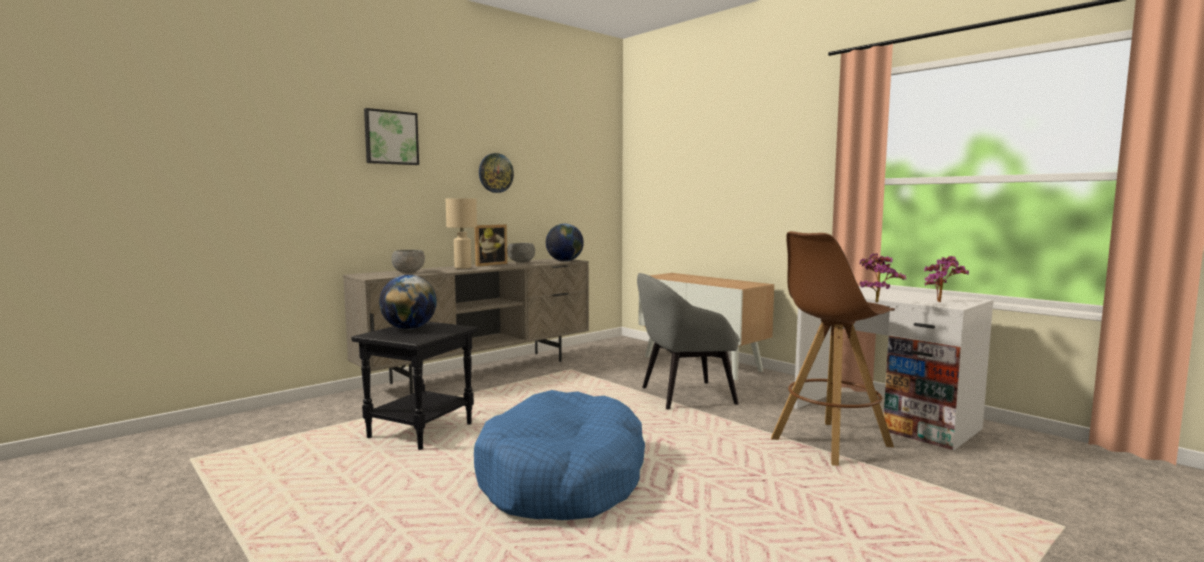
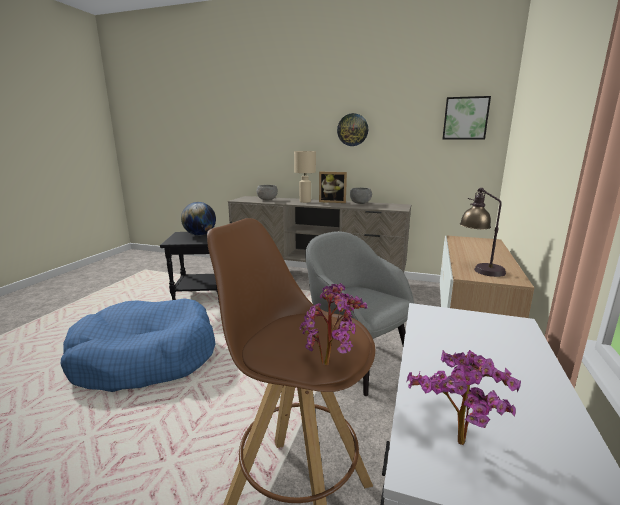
camera: 60 degrees right, 10 degrees up
picture [364,108,419,165] -> picture moved to [443,96,491,139]
globe [546,224,584,261] -> none
none -> table lamp [460,188,506,277]

